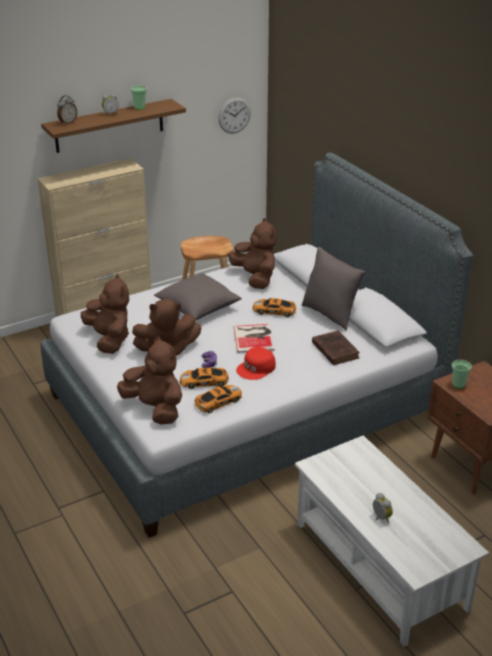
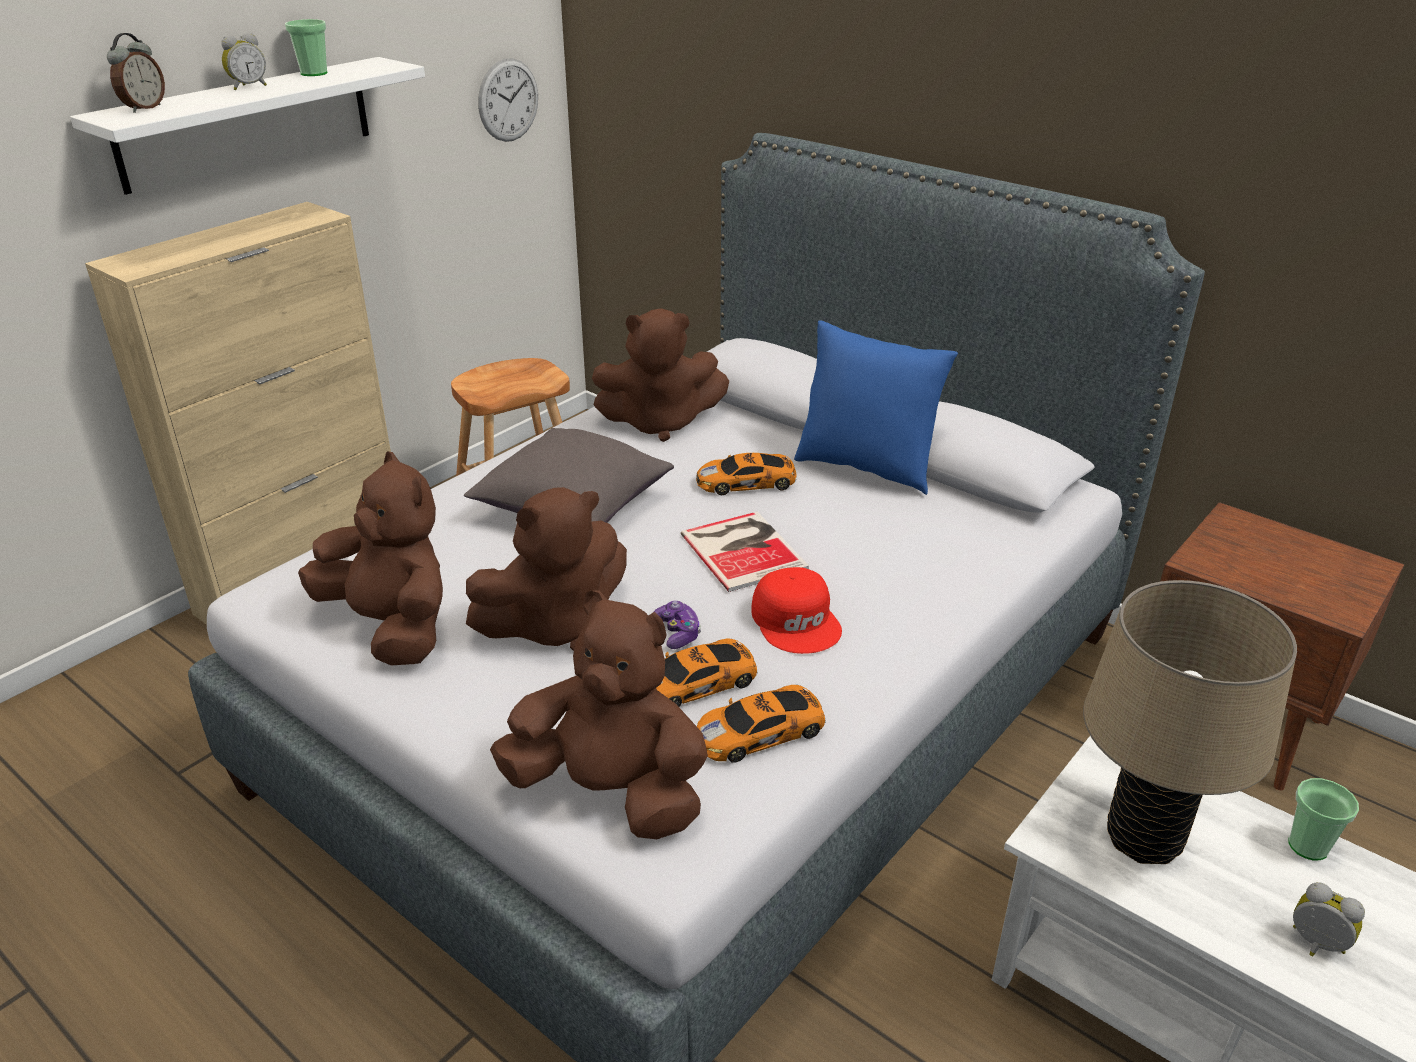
camera: 20 degrees left, 0 degrees up
brown shelf [41,99,186,153] -> white shelf [70,57,425,195]
toy car [194,385,242,414] -> toy car turned 150 degrees counterclockwise [697,685,826,763]
brown plush toy [229,218,277,289] -> brown plush toy turned 135 degrees clockwise [592,308,729,442]
red cap [236,347,276,380] -> red cap turned 45 degrees counterclockwise [751,567,842,654]
grey pillow [302,247,365,331] -> blue pillow [794,320,958,495]
brown book [312,331,360,365] -> none
cup [452,360,472,388] -> cup moved to [1288,778,1359,860]
none -> beige table lamp [1083,580,1297,864]

